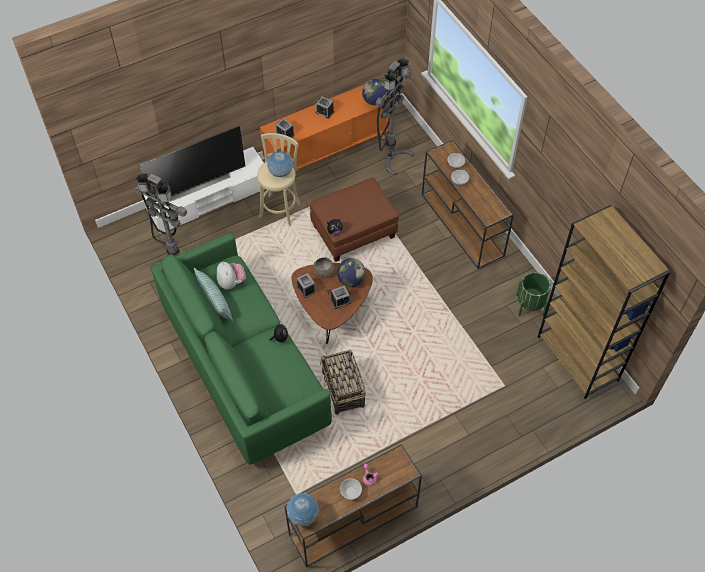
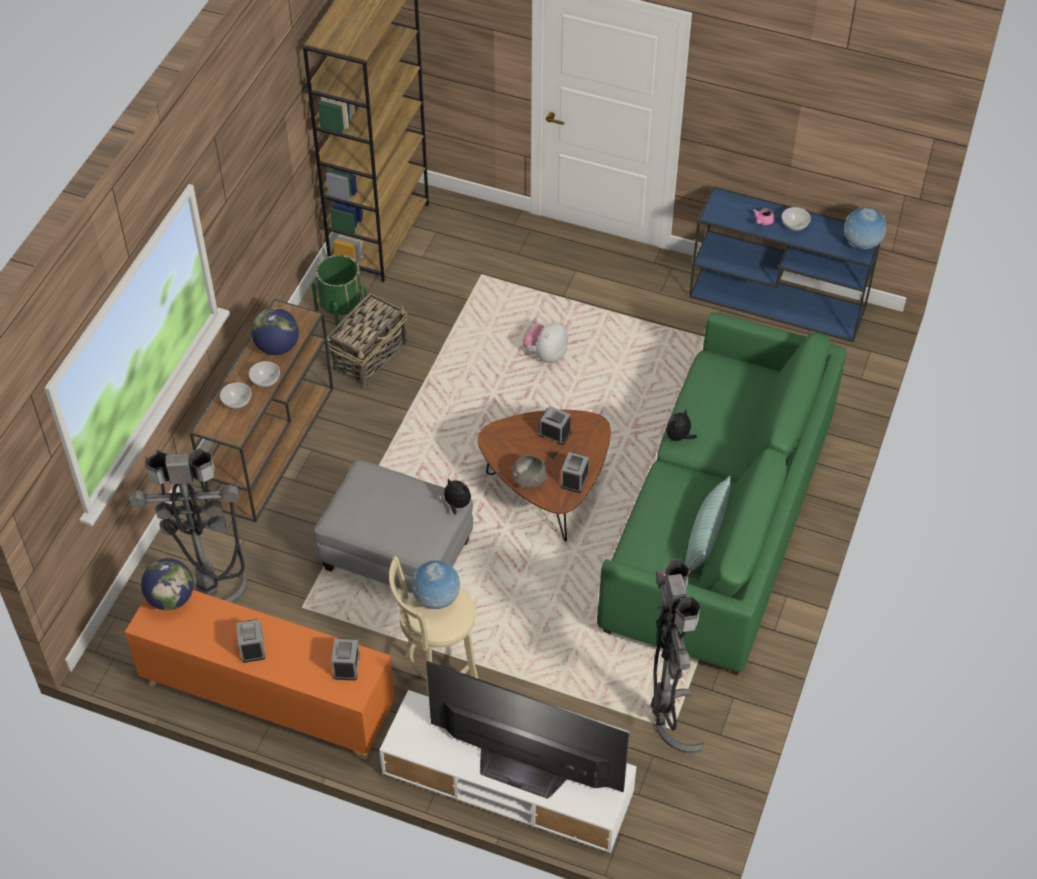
camera: 130 degrees left, 5 degrees down
plush toy [217,262,246,289] -> plush toy moved to [523,322,568,363]
brown console table [284,444,422,568] -> blue console table [689,187,880,343]
brown ottoman [310,178,399,262] -> grey ottoman [314,460,473,593]
basket [320,350,366,415] -> basket moved to [327,293,408,389]
globe [337,258,366,287] -> globe moved to [251,308,299,355]

